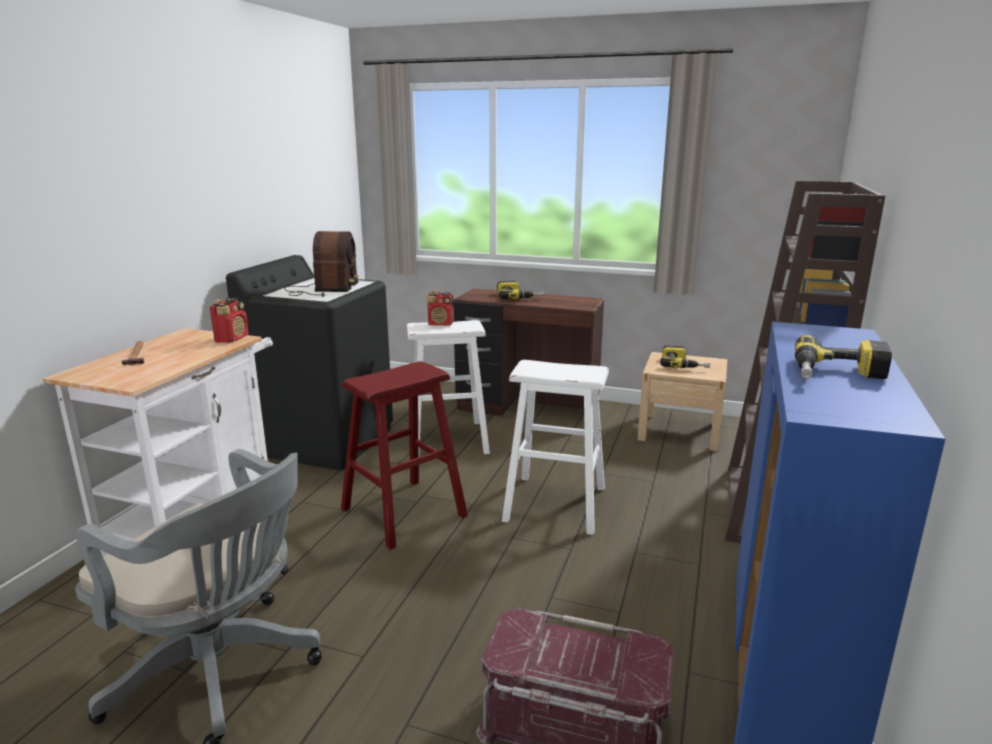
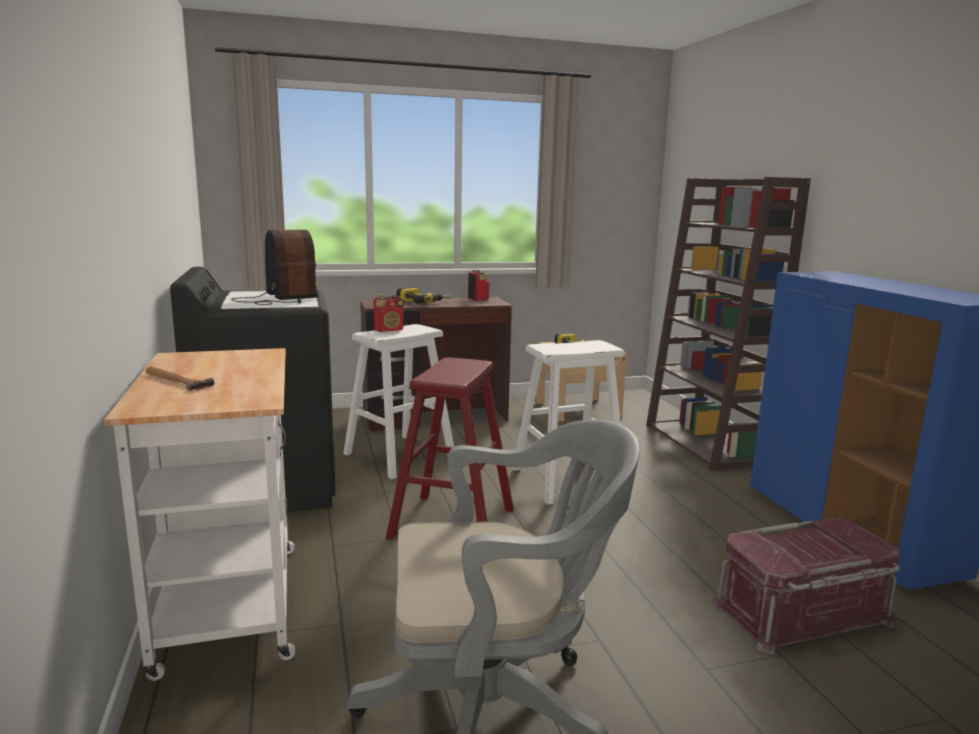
camera: 35 degrees left, 5 degrees down
radio [210,298,249,343] -> radio moved to [468,270,489,301]
power drill [795,335,892,379] -> none

